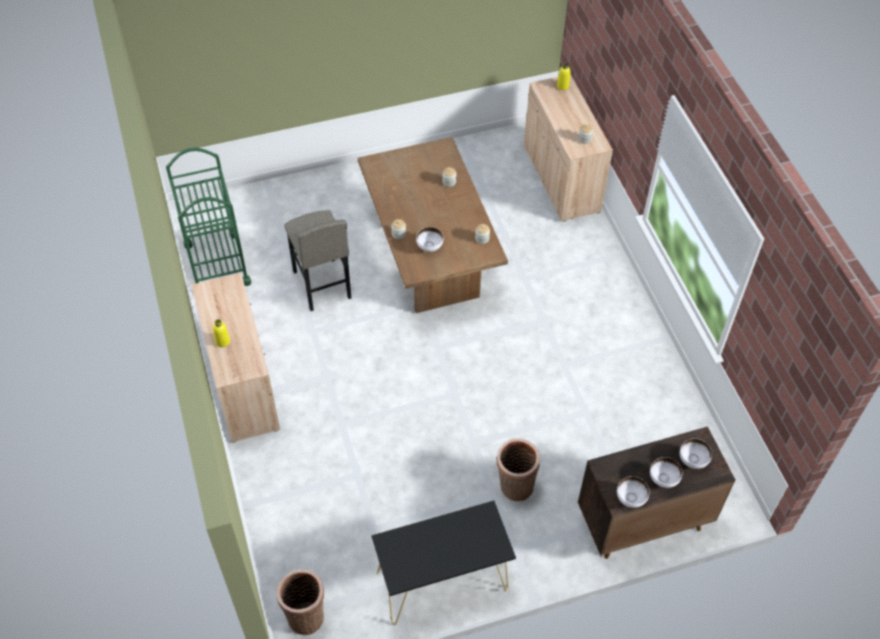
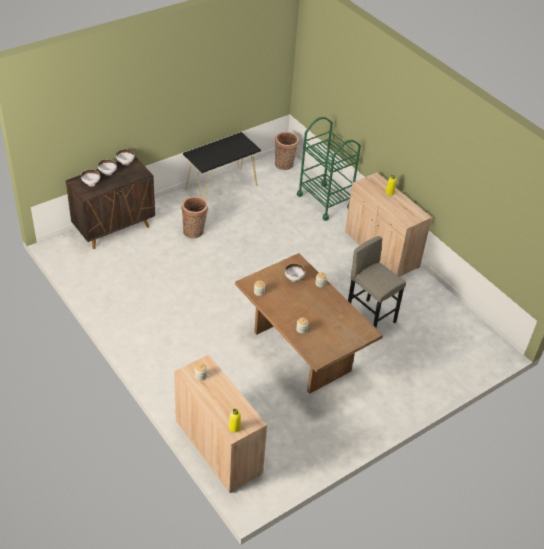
camera: 160 degrees right, 10 degrees down
green cart [166,148,251,286] -> green cart moved to [297,117,361,221]

